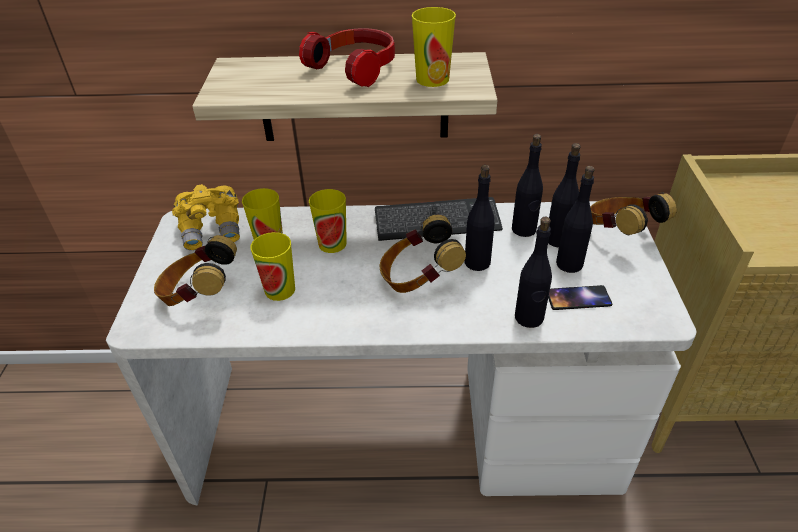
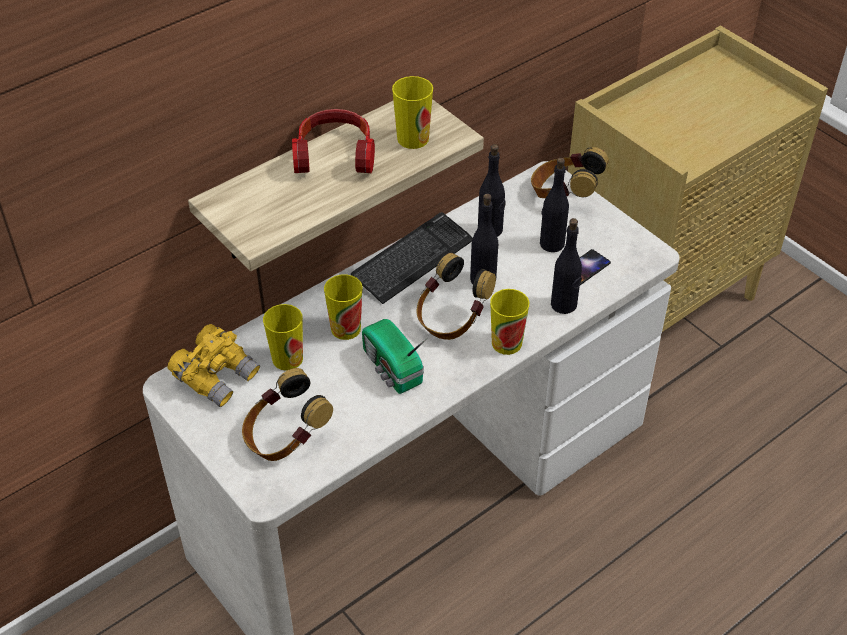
camera: 40 degrees left, 5 degrees up
cup [251,232,295,301] -> cup moved to [490,289,529,355]
black bottle [548,143,581,248] -> none
none -> radio [362,319,427,394]

